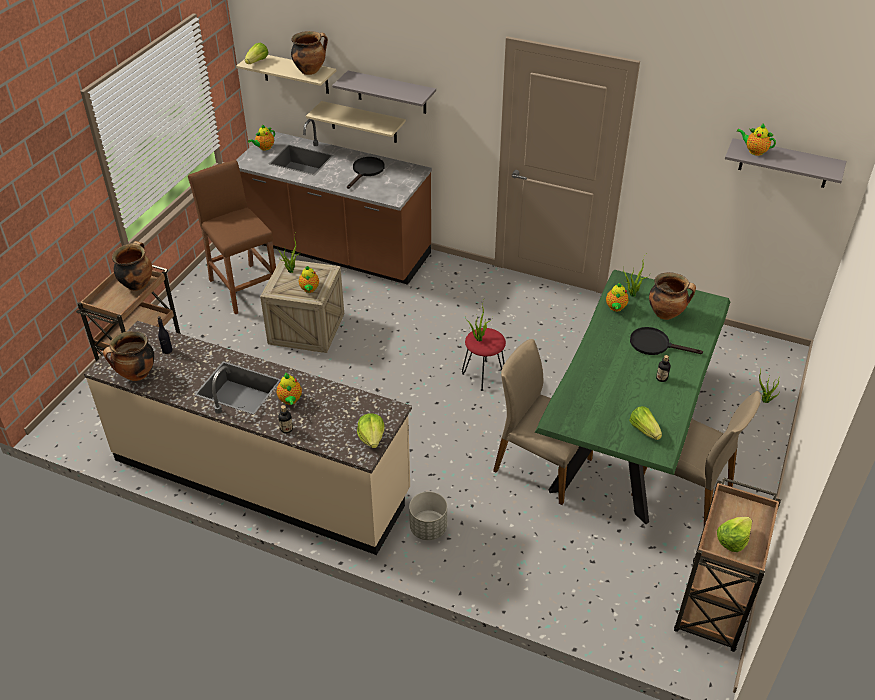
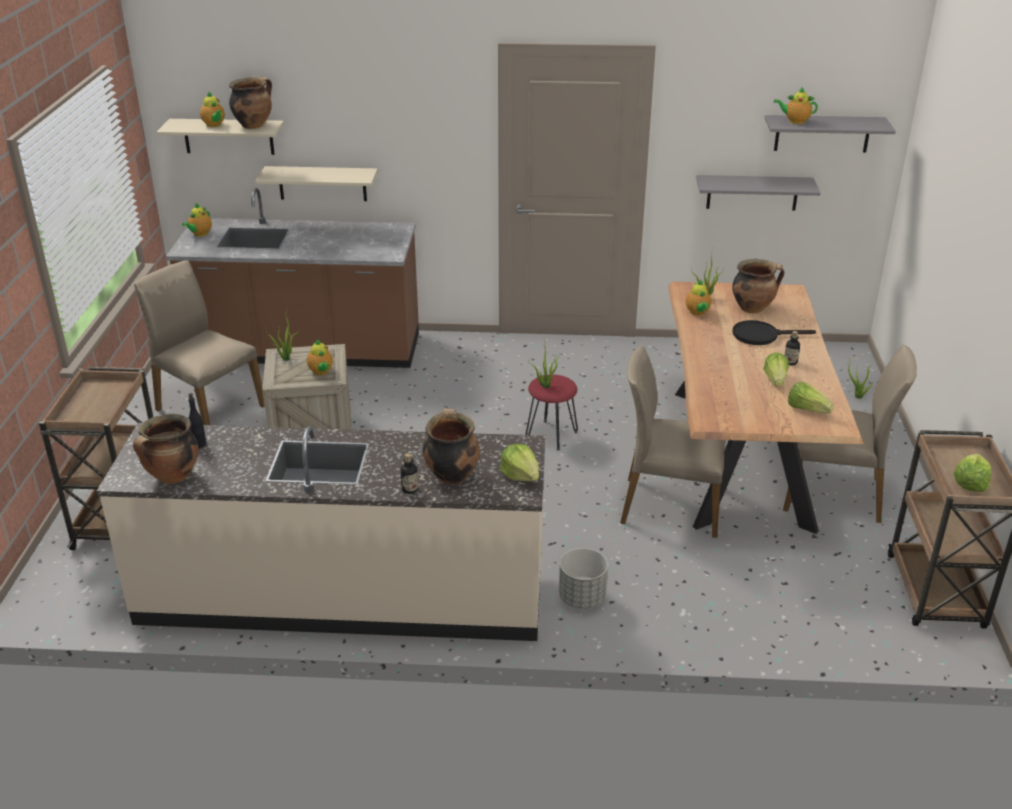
camera: 20 degrees left, 10 degrees down
cooking pot [112,241,152,291] -> cooking pot moved to [423,408,480,485]
brown stool [188,160,276,314] -> beige chair [134,260,265,425]
lettuce [245,43,268,64] -> lettuce moved to [763,352,789,387]
teapot [277,373,302,405] -> teapot moved to [200,91,225,127]
grey shelf [332,71,436,114] -> grey shelf moved to [696,175,820,211]
black frying pan [347,157,385,189] -> none
green dining table [535,270,730,524] -> brown dining table [668,282,864,534]

